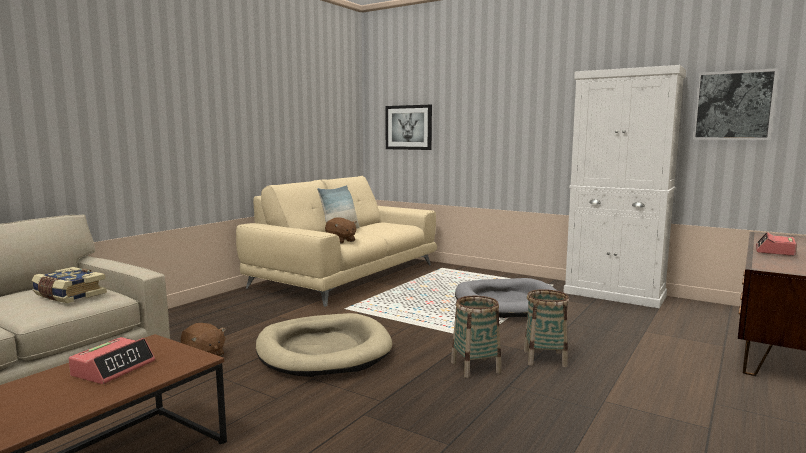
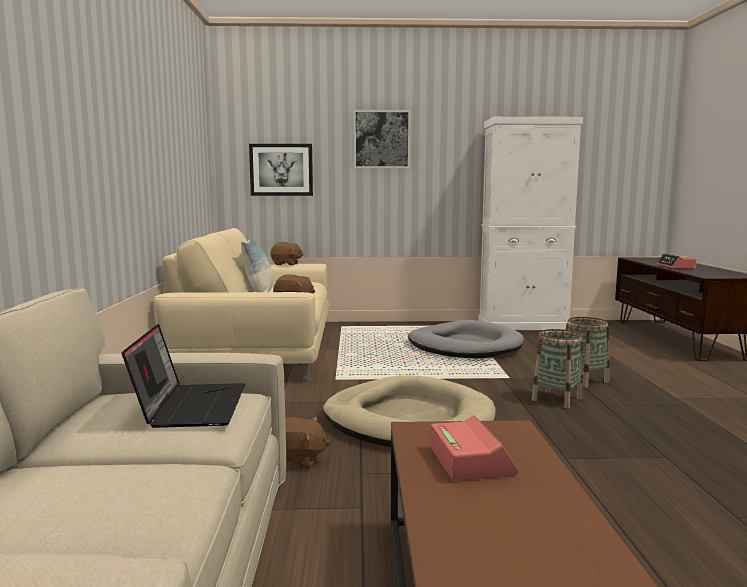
camera: 35 degrees left, 0 degrees up
book [32,267,107,303] -> laptop [122,324,245,428]
picture [692,68,778,140] -> picture moved to [354,110,411,168]
none -> brown plush toy [271,242,304,265]

